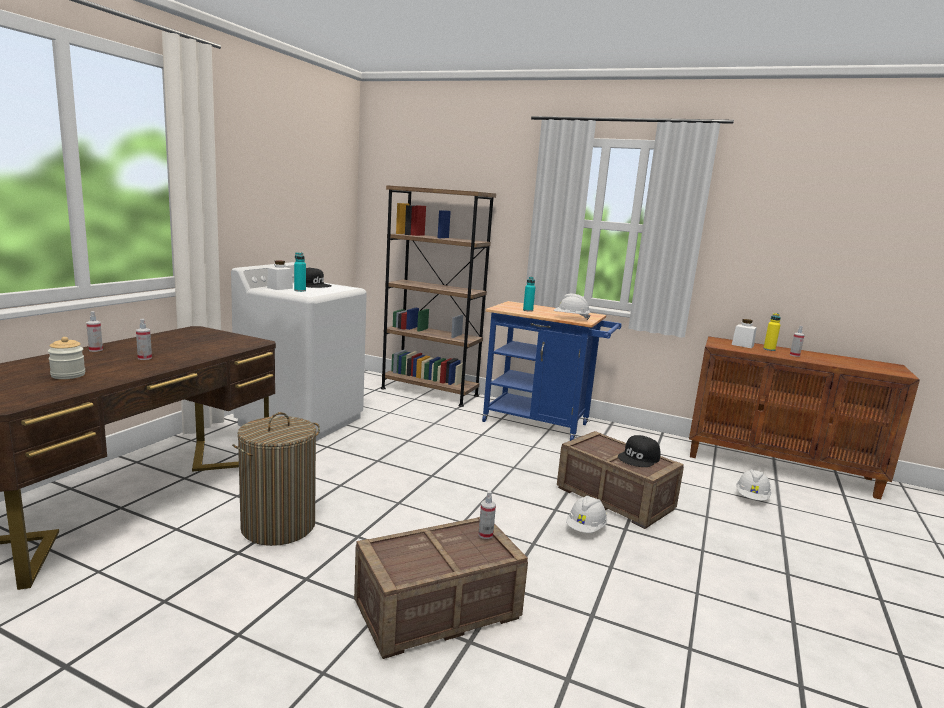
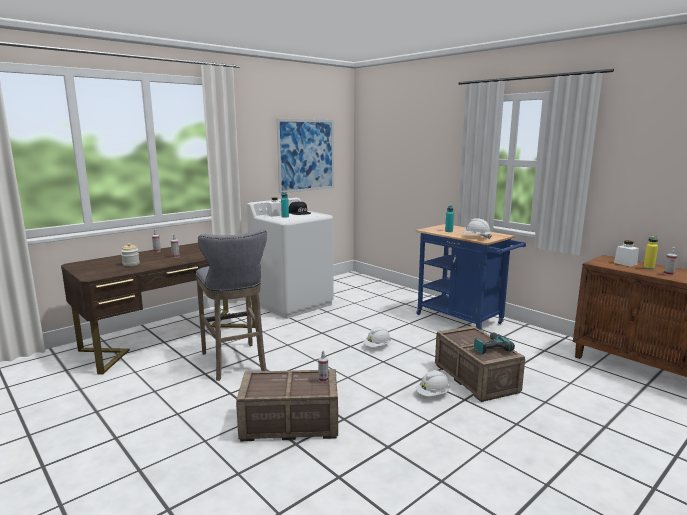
camera: 25 degrees right, 0 degrees up
laundry basket [232,412,320,546] -> grey stool [196,229,267,381]
brown bookcase [381,185,496,407] -> none
black cap [618,435,661,467] -> power drill [474,332,515,354]
white hard hat [736,469,771,501] -> white hard hat moved to [363,327,391,347]
none -> picture [276,119,334,194]

